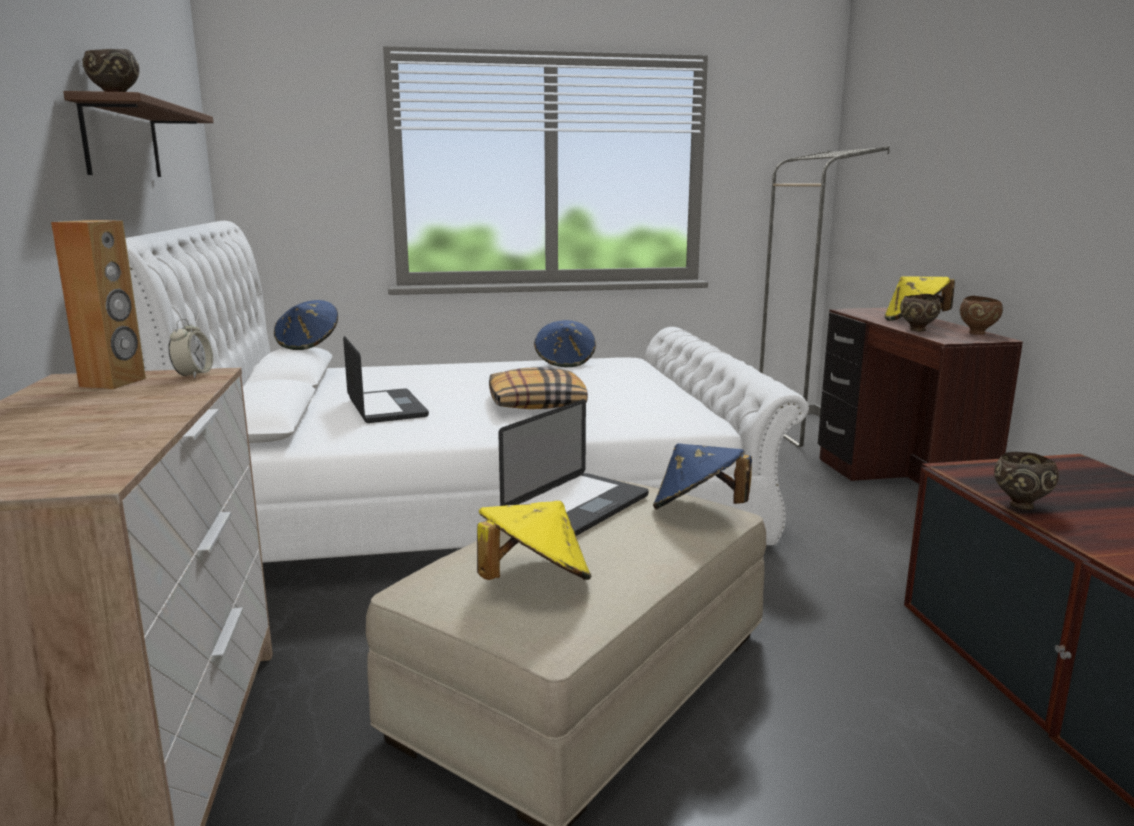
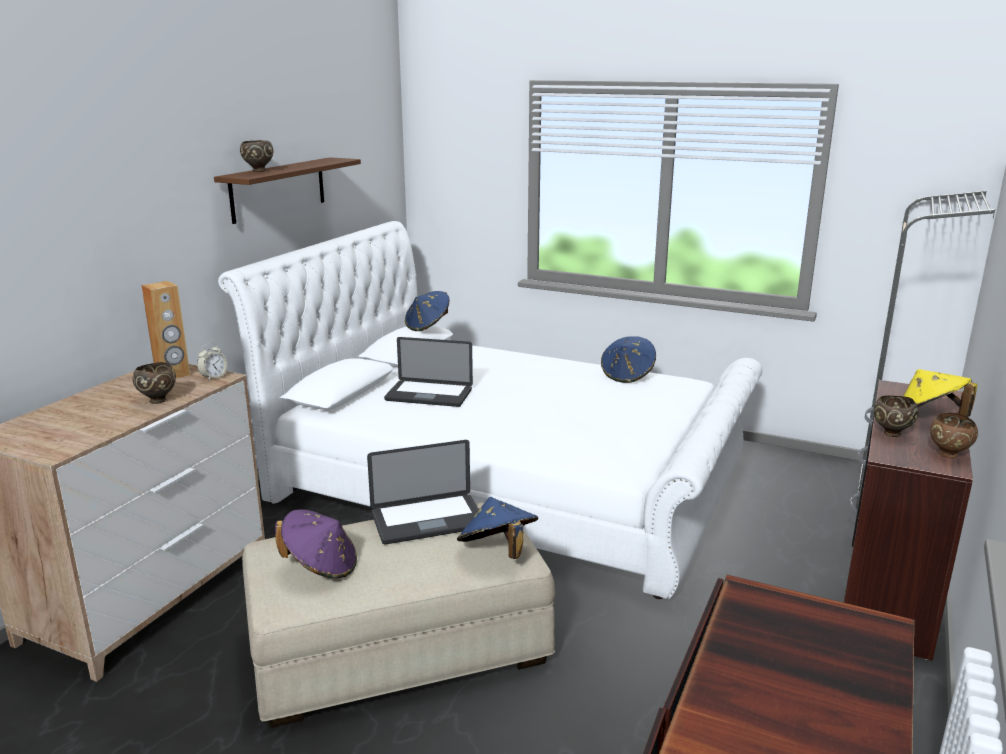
camera: 35 degrees right, 5 degrees up
laptop [343,336,429,423] -> laptop turned 90 degrees clockwise [384,337,473,407]
yellow hat [477,501,591,580] -> purple hat [275,509,357,578]
pillow [489,367,588,409] -> none
brown bowl [994,452,1059,510] -> brown bowl moved to [133,362,176,404]

